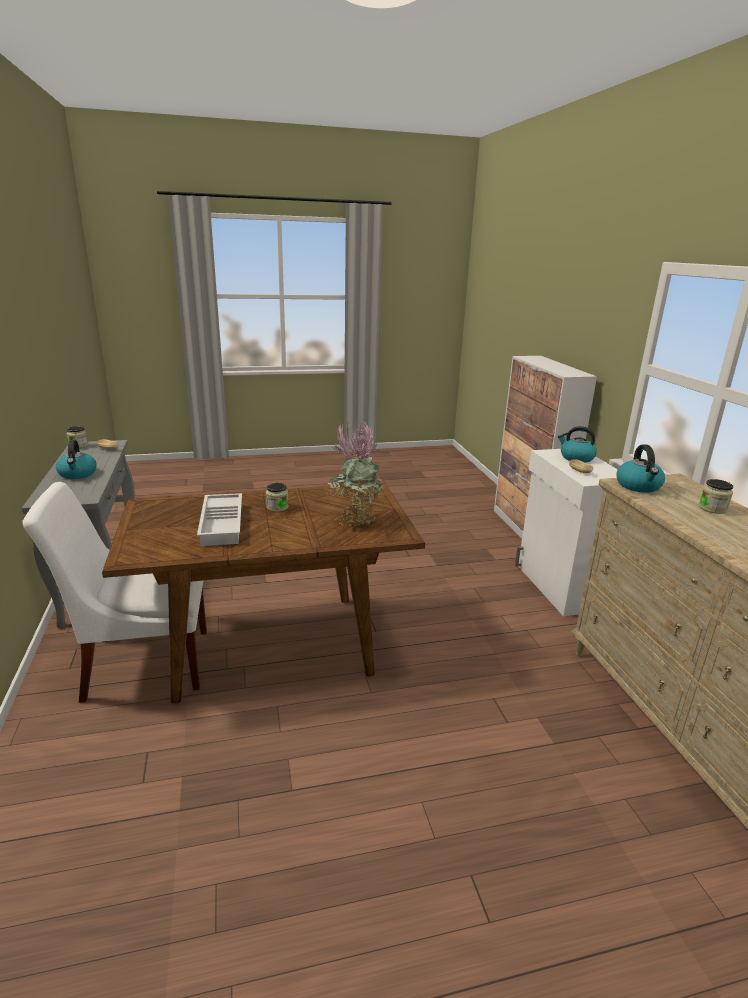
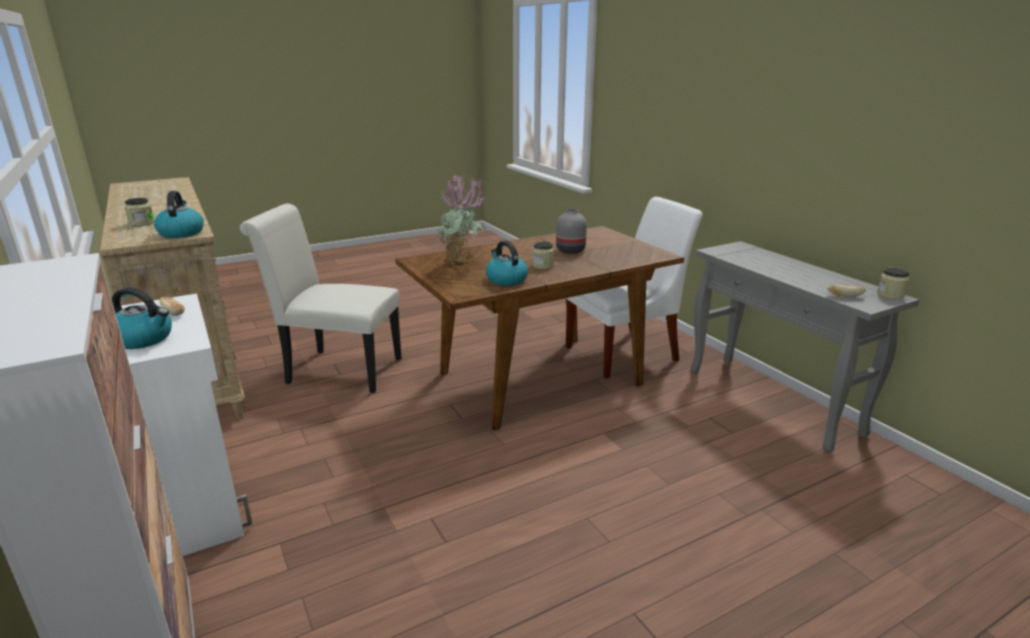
camera: 165 degrees right, 0 degrees up
kettle [56,440,97,479] -> kettle moved to [486,241,528,286]
white tray [197,493,242,546] -> grey vase [556,209,587,254]
none -> white chair [239,204,401,393]

